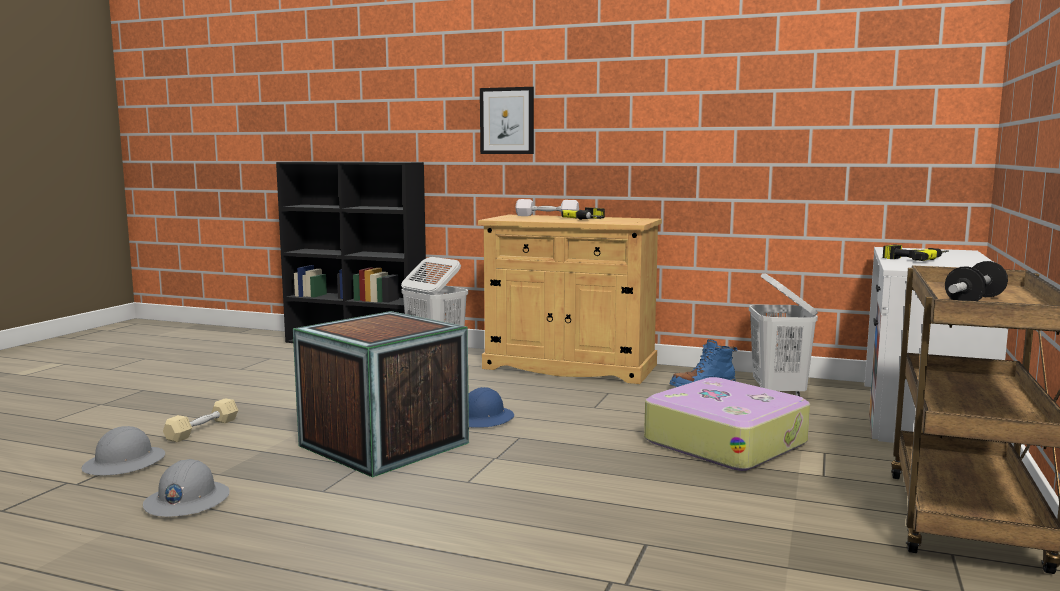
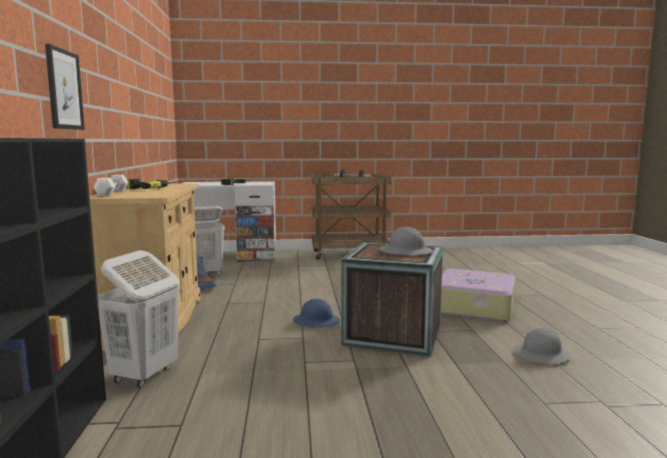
camera: 115 degrees left, 0 degrees up
grey hard hat [81,426,165,476] -> grey hard hat moved to [380,227,433,256]
beige dumbbell [163,398,238,442] -> none
suitcase [644,377,810,471] -> suitcase moved to [441,269,516,321]

